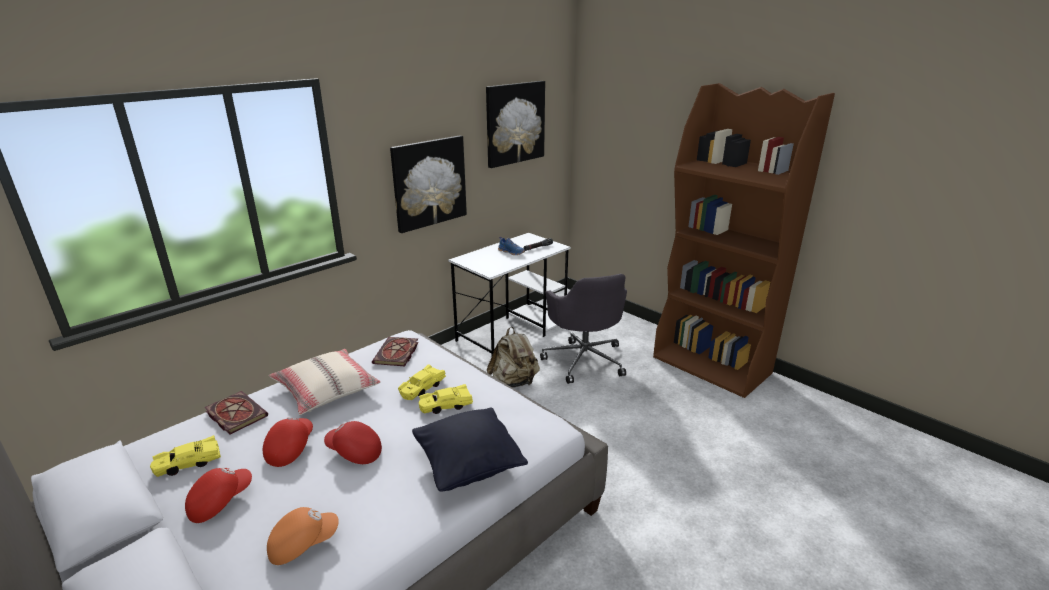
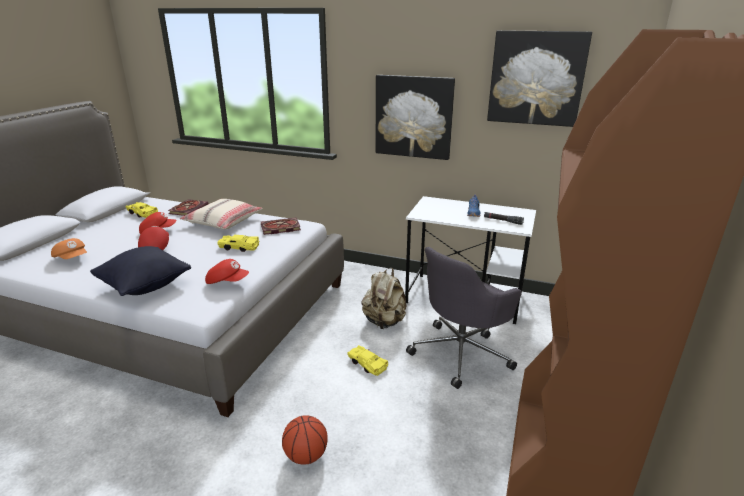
camera: 65 degrees right, 0 degrees up
red cap [185,467,252,523] -> red cap moved to [205,259,249,284]
yellow toy car [419,384,473,414] -> yellow toy car moved to [347,345,388,376]
none -> basketball [282,415,328,465]

